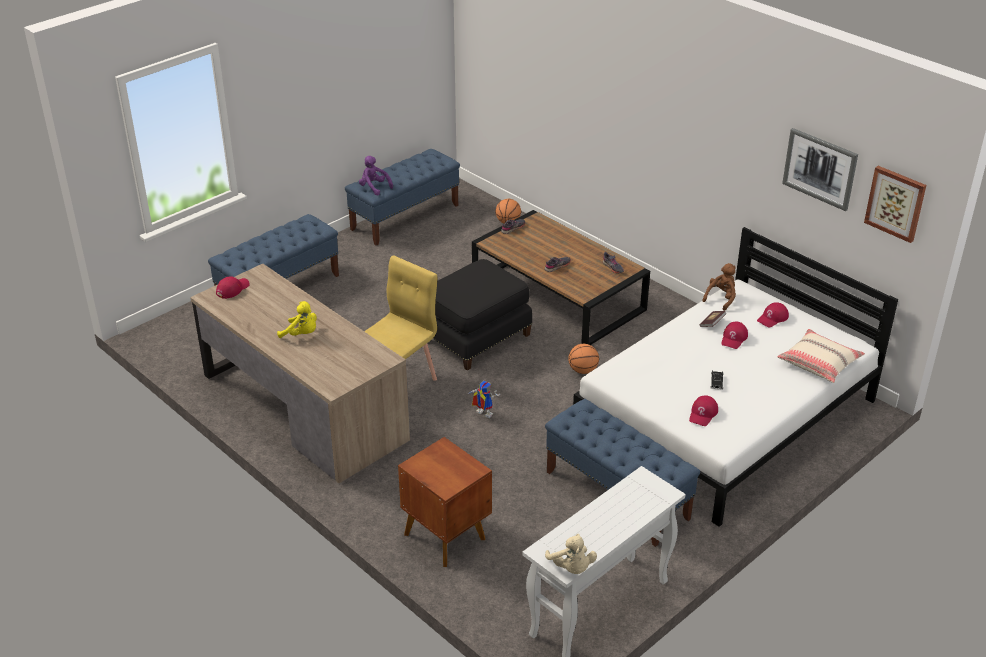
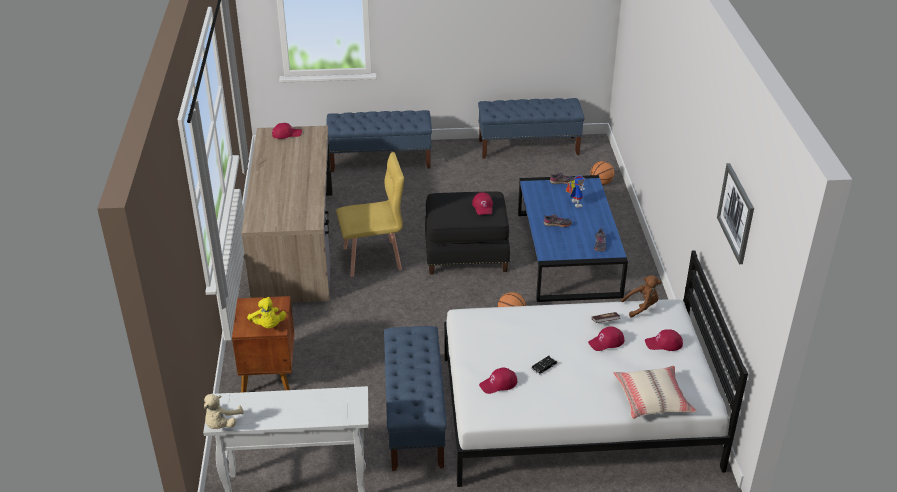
camera: 40 degrees right, 0 degrees up
yellow plush toy [277,301,317,338] -> yellow plush toy moved to [247,297,286,328]
purple plush toy [359,156,393,195] -> none
toy robot [468,381,500,418] -> toy robot moved to [566,175,585,208]
brown coffee table [472,210,650,345] -> blue coffee table [518,175,628,302]
picture [864,166,926,243] -> none
none -> red cap [472,192,493,215]

